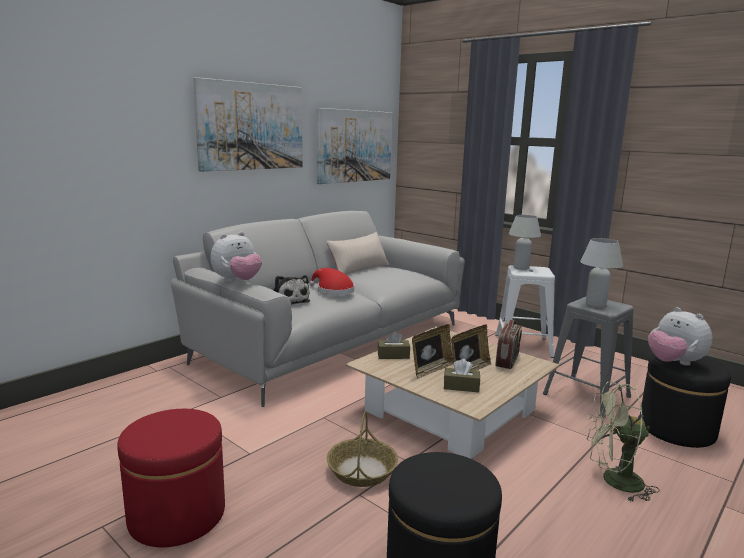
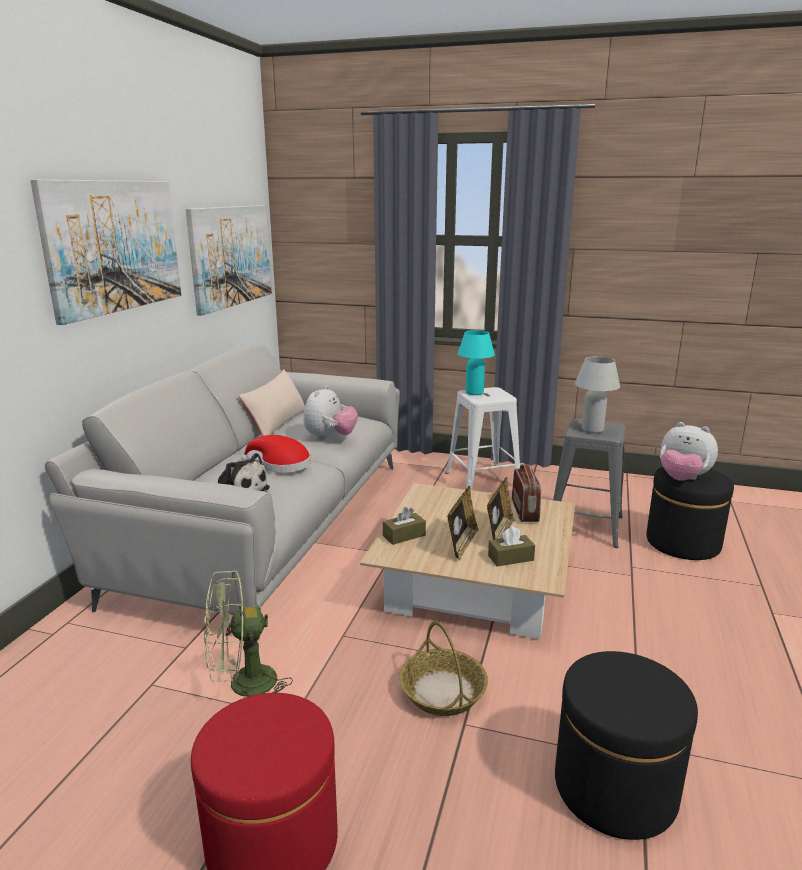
camera: 25 degrees left, 5 degrees up
plush toy [211,232,262,282] -> plush toy moved to [303,385,358,440]
white table lamp [509,215,541,270] -> turquoise table lamp [458,330,495,395]
green fan [586,382,660,502] -> green fan moved to [204,570,293,697]

